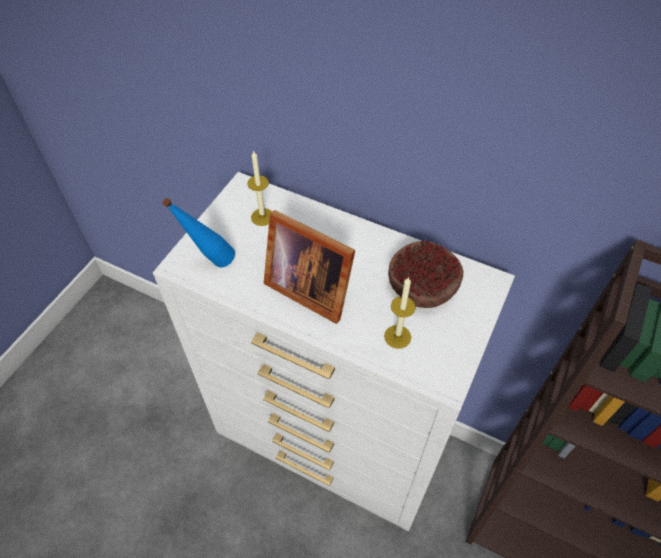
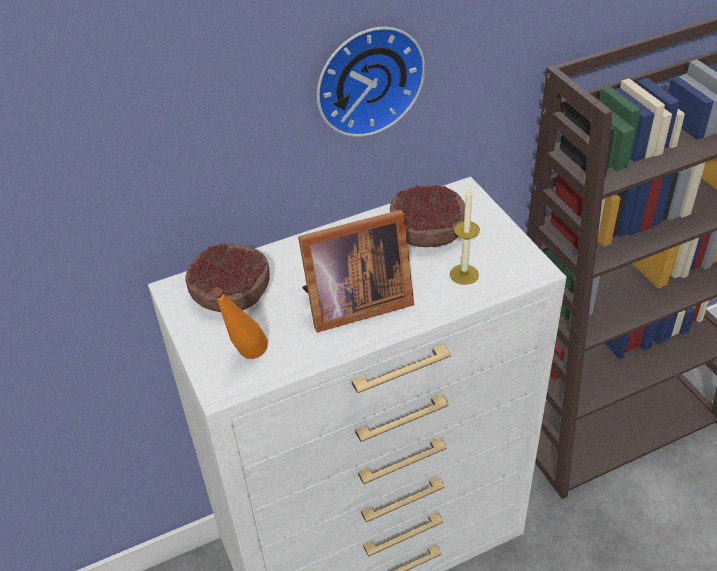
camera: 50 degrees left, 10 degrees down
blue bottle [162,198,235,267] -> orange bottle [212,287,268,359]
candle [247,150,272,226] -> bowl [186,244,270,312]
none -> wall clock [317,27,425,137]

